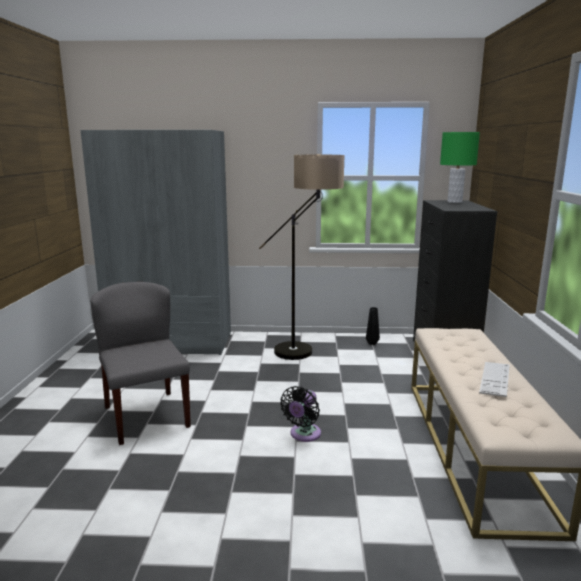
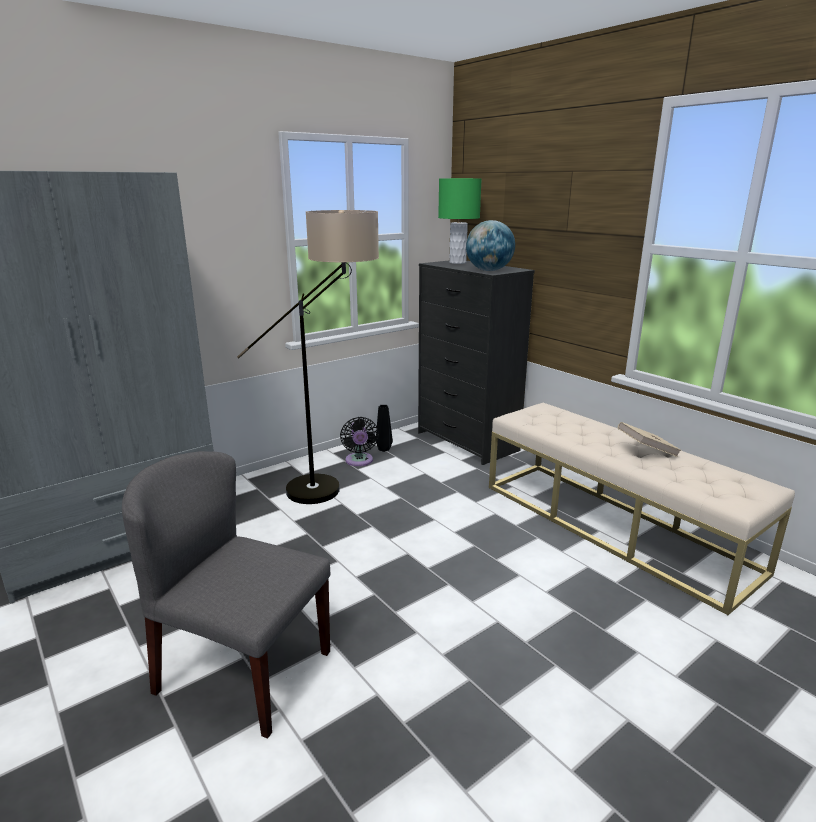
camera: 40 degrees left, 5 degrees up
black fan [280,386,321,442] -> black fan moved to [340,417,379,466]
keyboard [479,362,510,397] -> beige book [618,422,681,457]
none -> globe [466,220,515,271]

